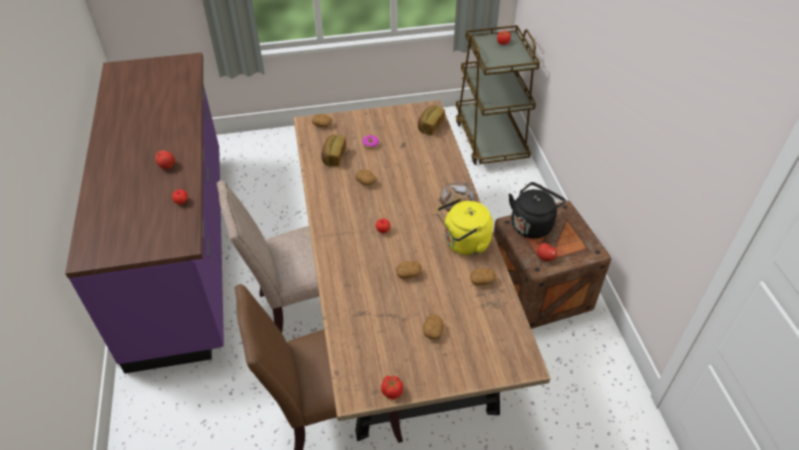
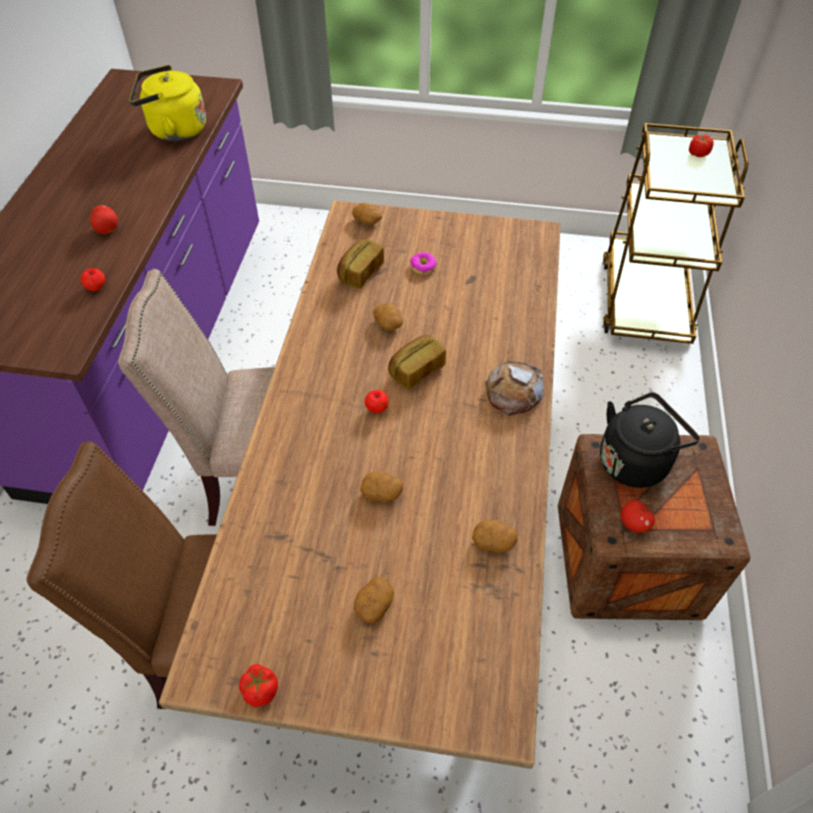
camera: 20 degrees right, 5 degrees up
bread [418,105,445,135] -> bread moved to [388,335,446,389]
yellow kettle [437,198,493,255] -> yellow kettle moved to [129,65,206,141]

